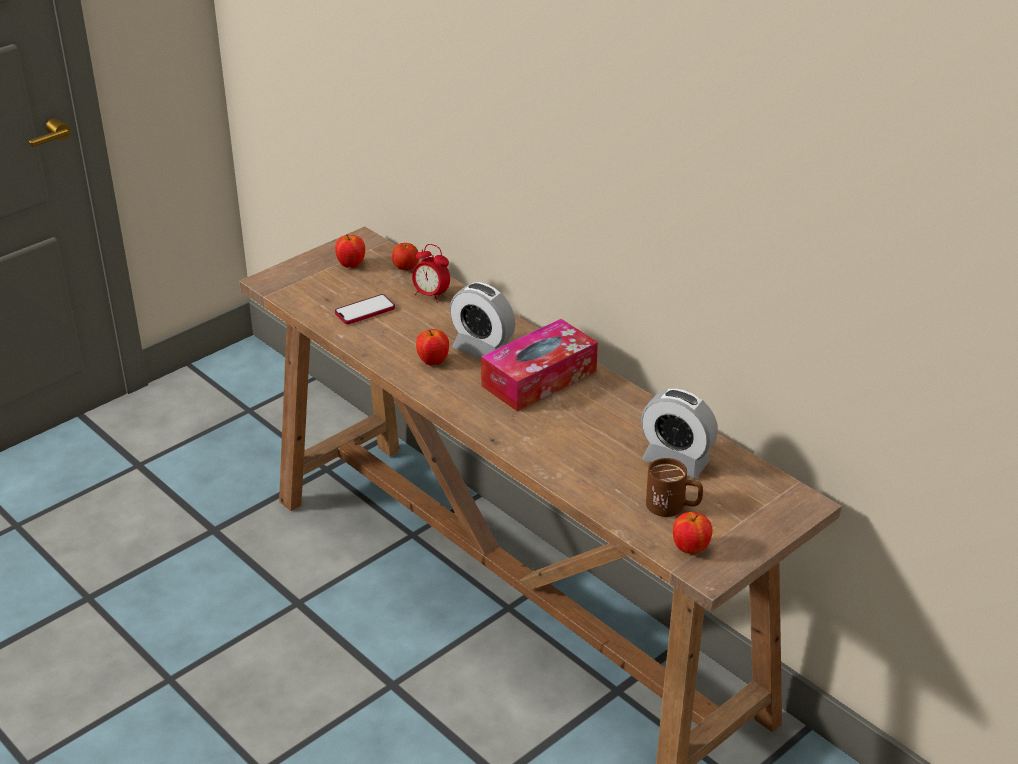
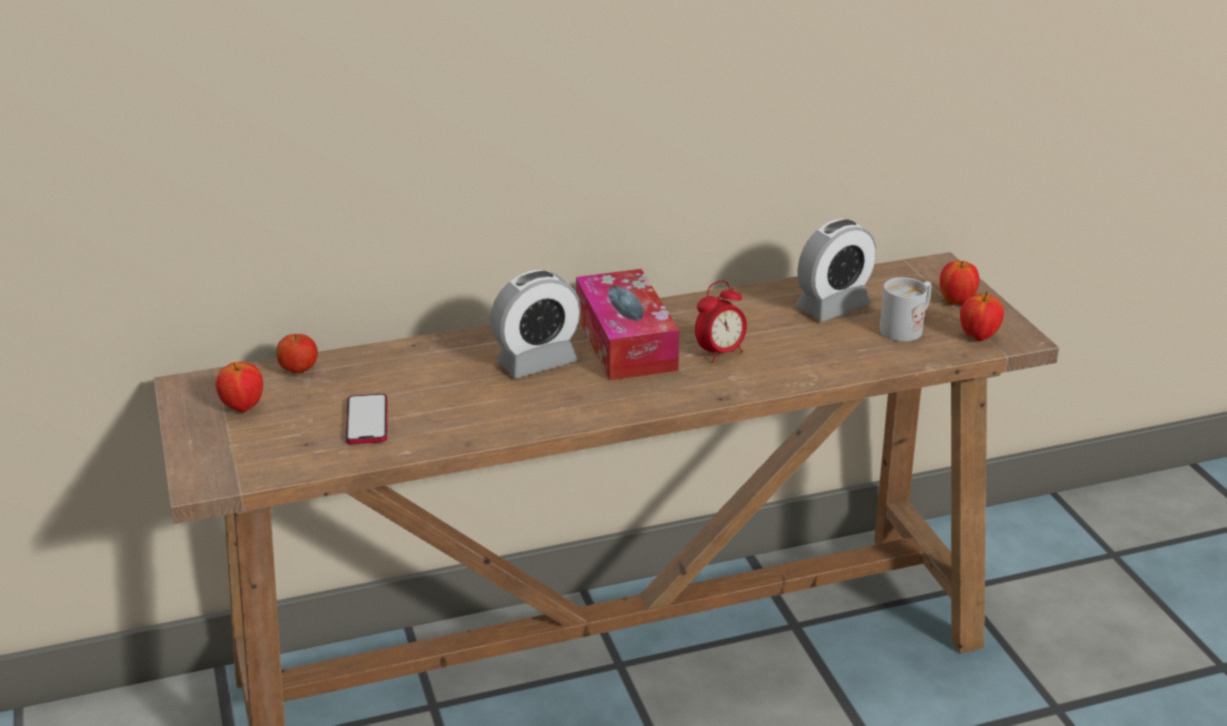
camera: 65 degrees left, 5 degrees down
alarm clock [412,244,450,303] -> alarm clock moved to [695,281,747,363]
apple [416,329,449,366] -> apple moved to [940,261,979,306]
brown mug [646,458,703,517] -> white mug [880,277,931,342]

